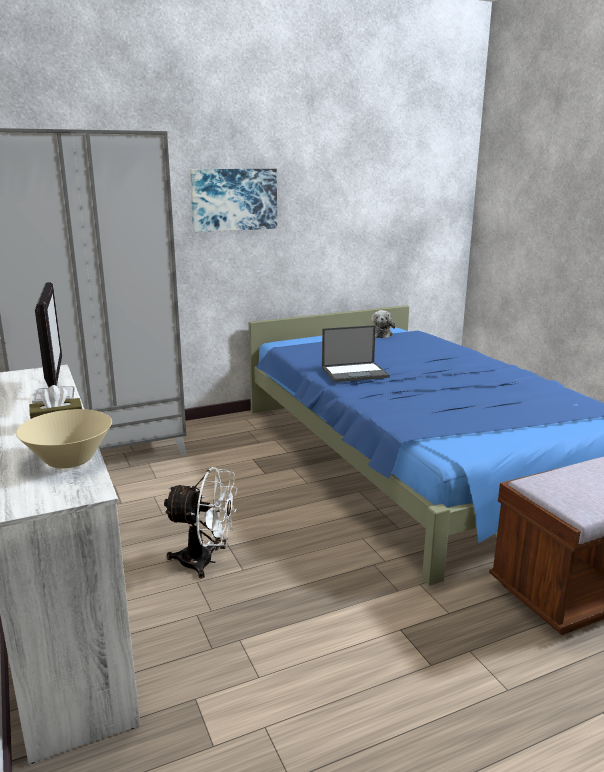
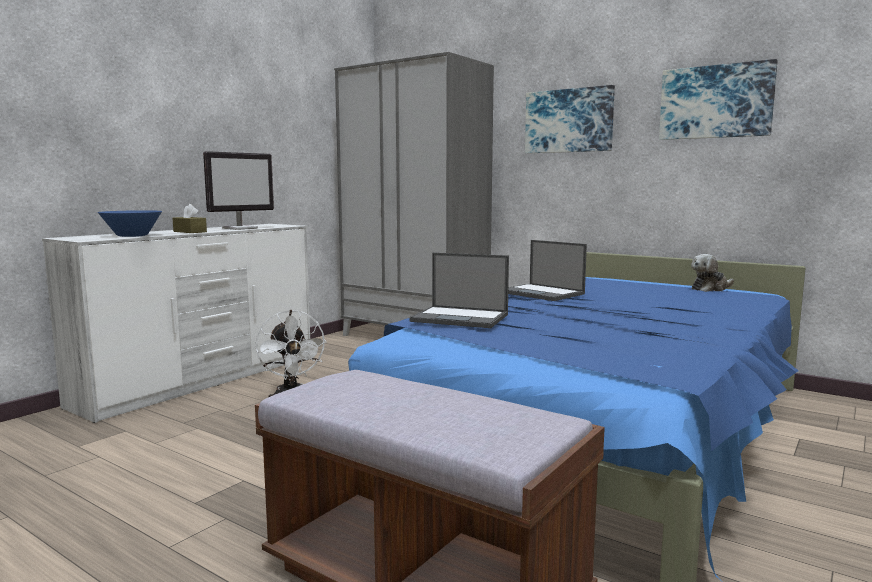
camera: 60 degrees right, 10 degrees down
beige bowl [16,409,112,468] -> blue bowl [98,210,162,237]
none -> laptop [409,253,509,328]
none -> picture [659,59,777,140]

